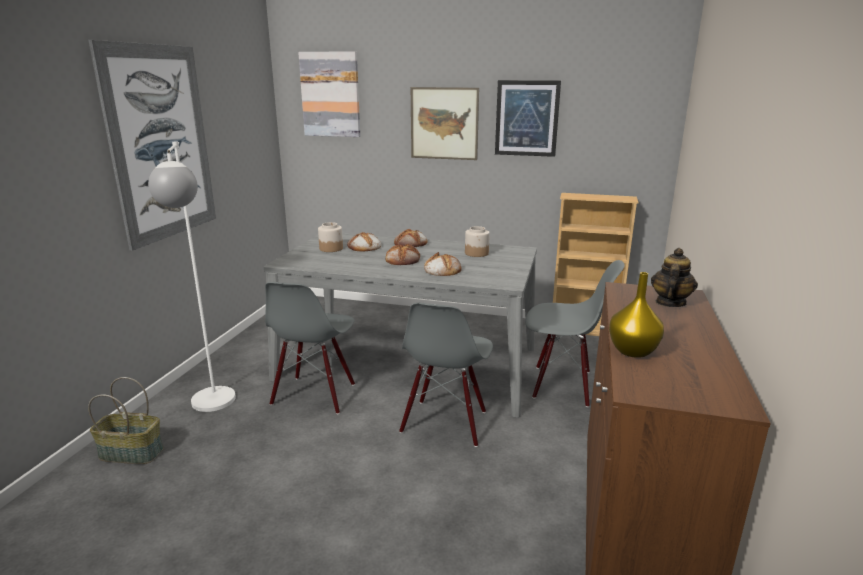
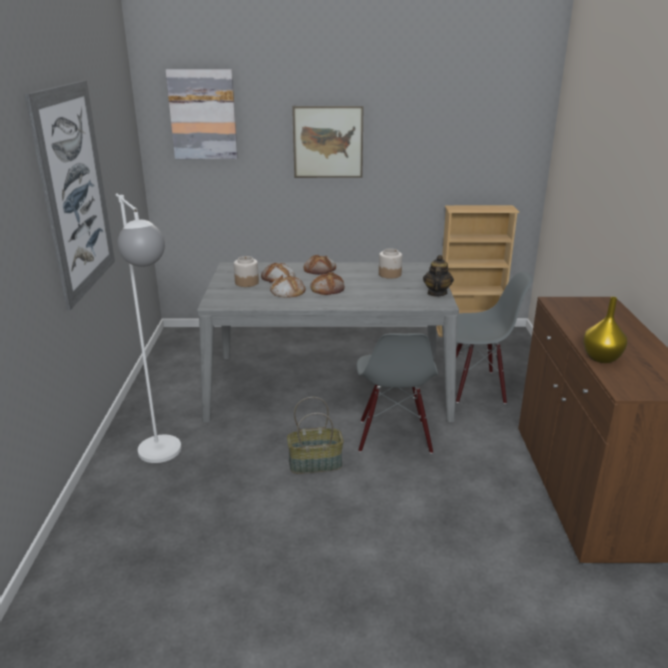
camera: 15 degrees left, 5 degrees up
basket [88,377,164,464] -> basket moved to [287,397,344,474]
grey chair [265,282,355,414] -> none
bread [424,252,462,276] -> bread moved to [270,275,306,298]
picture [495,80,561,157] -> none
teapot [651,248,698,307] -> teapot moved to [423,255,454,296]

